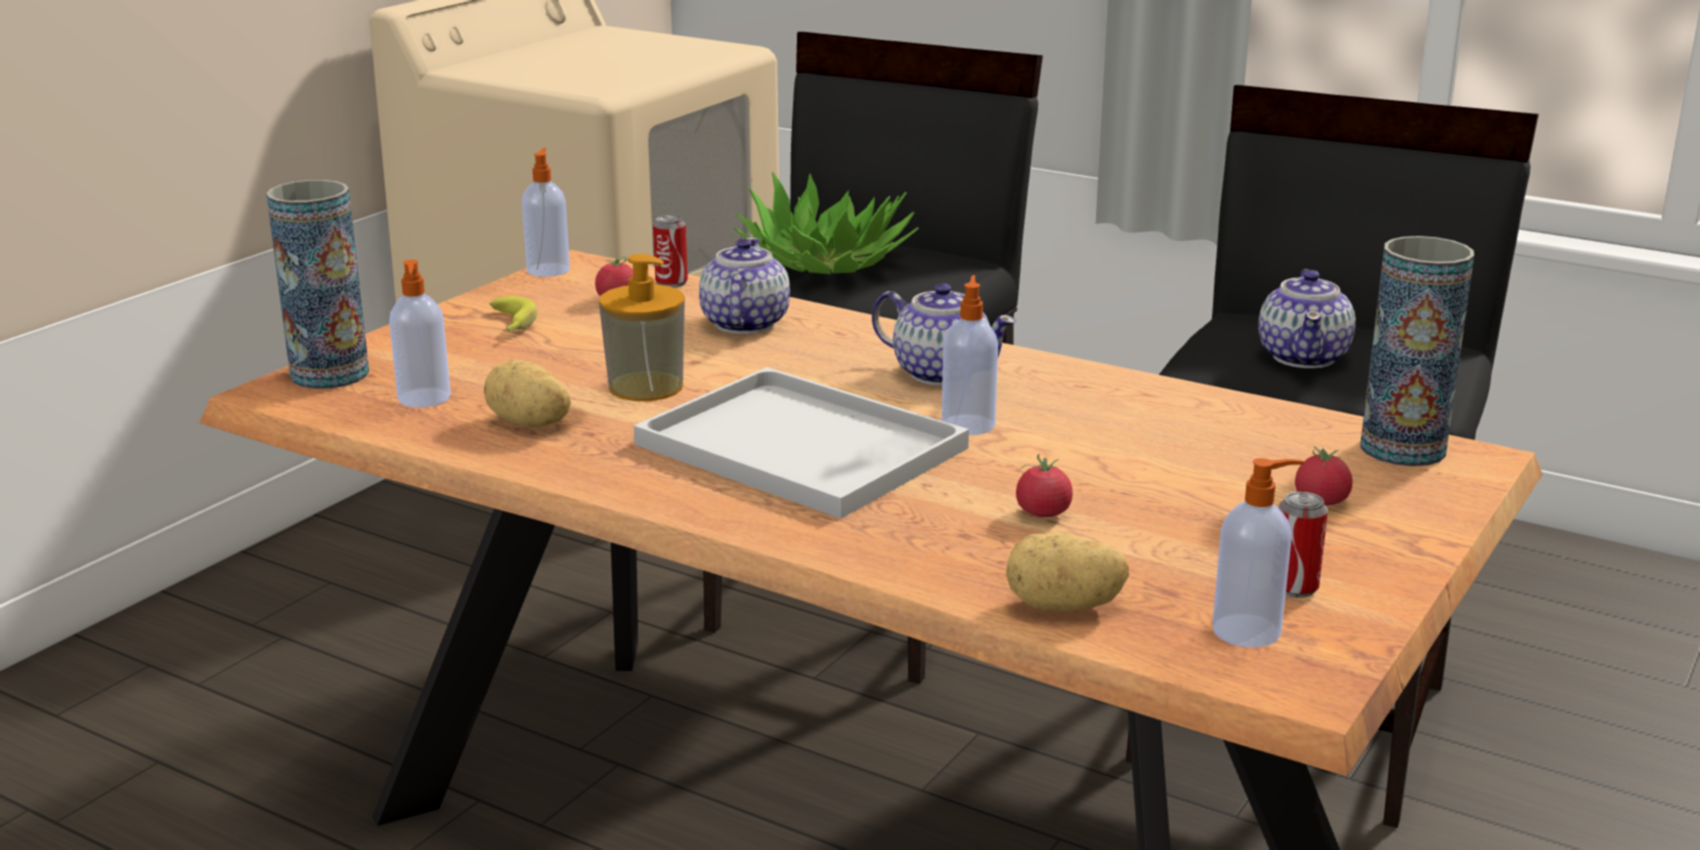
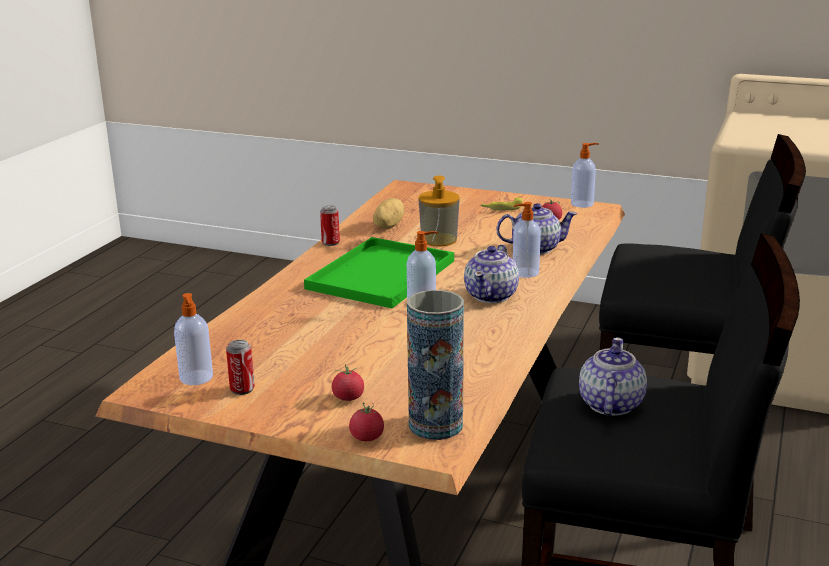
camera: 80 degrees right, 0 degrees up
vase [266,180,369,389] -> none
soap dispenser [389,260,451,408] -> soap dispenser moved to [513,202,541,278]
white tray [634,367,969,519] -> green tray [304,237,454,308]
can [653,215,688,287] -> can moved to [320,205,340,246]
potted plant [734,172,919,274] -> none
potato [1006,533,1129,611] -> none
tomato [1016,454,1073,517] -> tomato moved to [349,403,384,441]
teapot [1258,269,1356,368] -> teapot turned 105 degrees clockwise [579,338,647,416]

